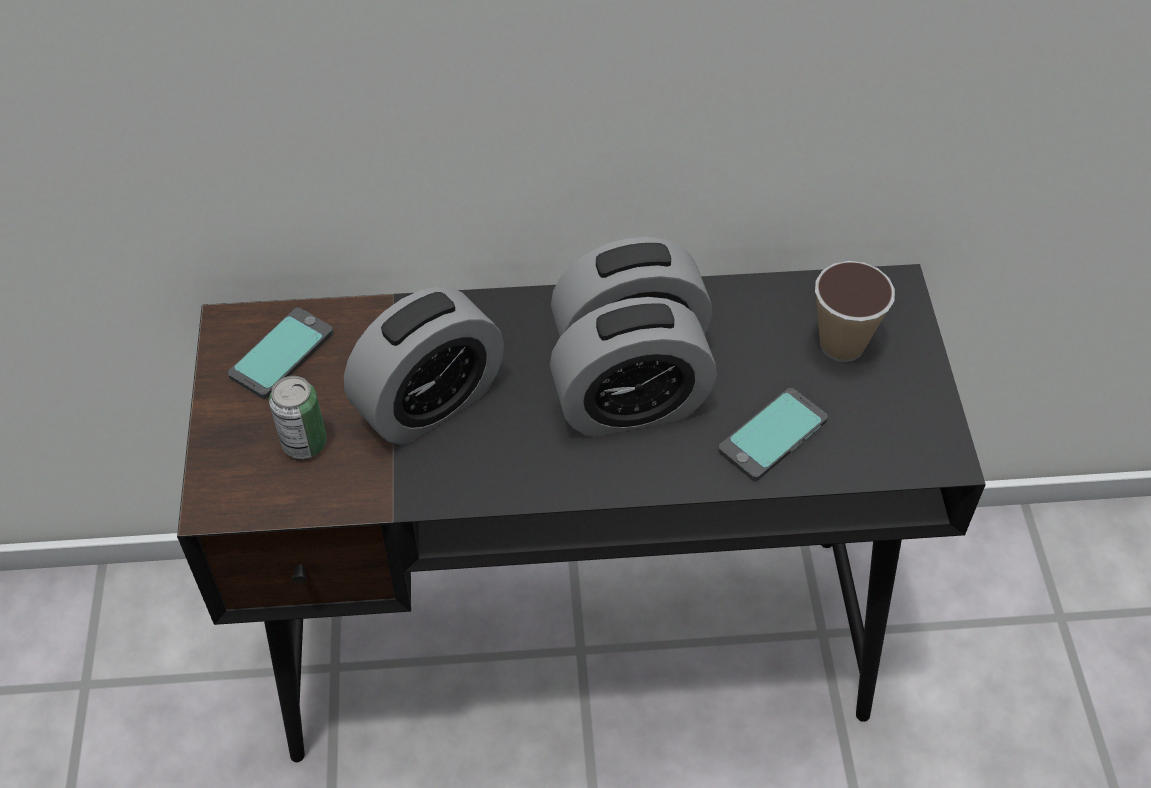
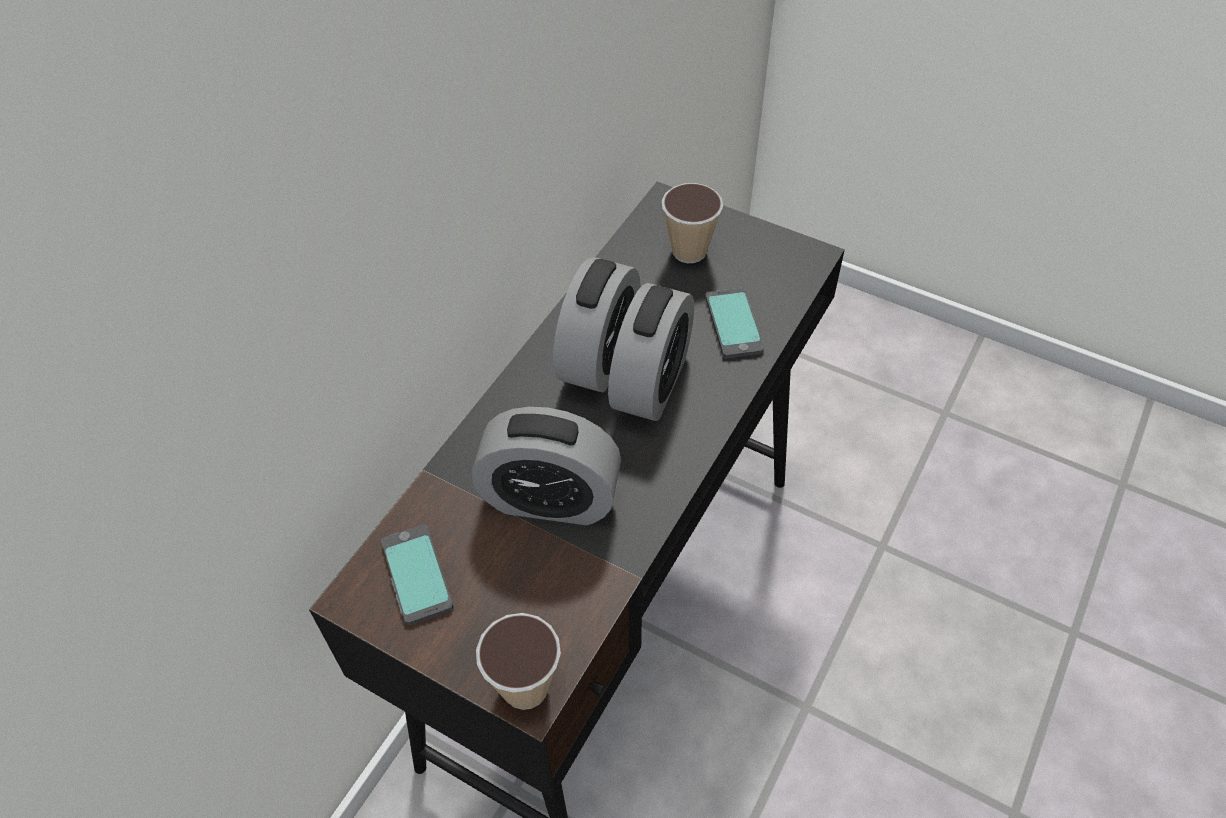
camera: 55 degrees left, 0 degrees up
can [269,376,327,459] -> none
alarm clock [344,287,504,445] -> alarm clock turned 105 degrees clockwise [472,407,621,525]
none -> cup [476,613,561,710]

